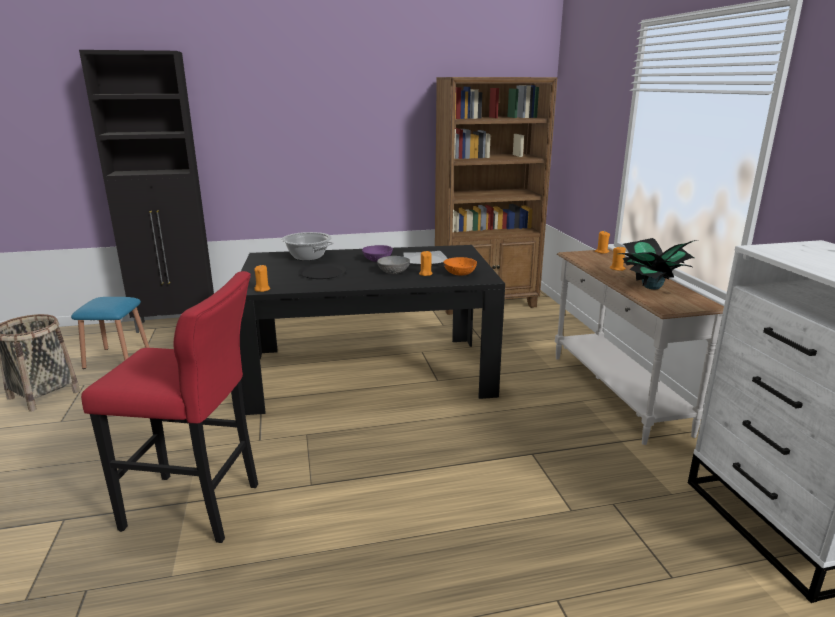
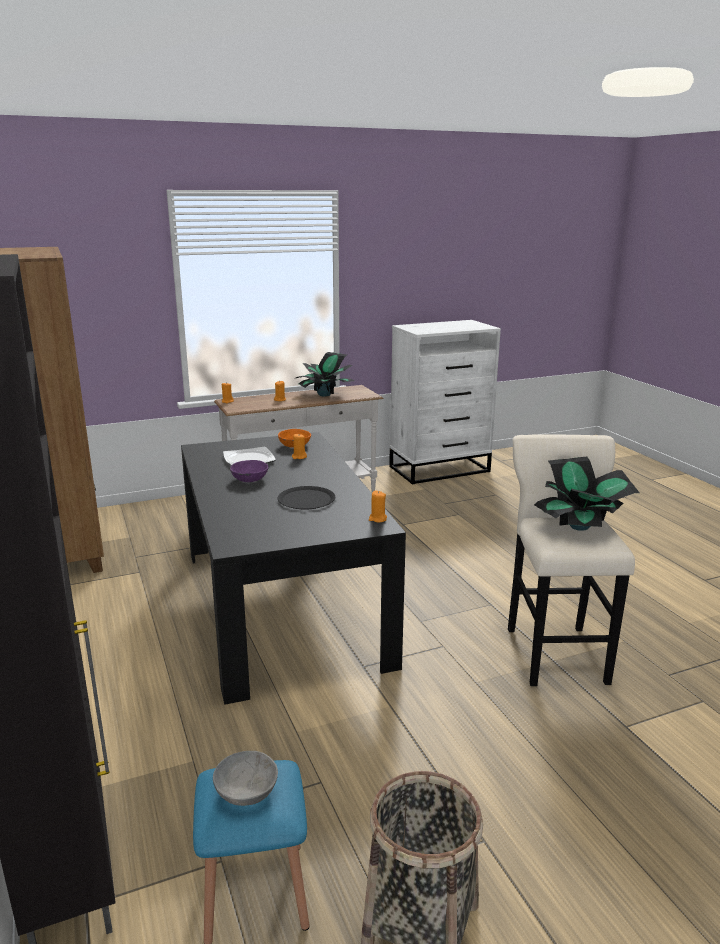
camera: 100 degrees left, 0 degrees up
red stool [81,271,258,543] -> beige stool [508,434,635,686]
cooking pot [281,232,334,261] -> none
grey bowl [377,256,410,274] -> grey bowl moved to [213,751,278,806]
none -> potted plant [534,457,640,531]

